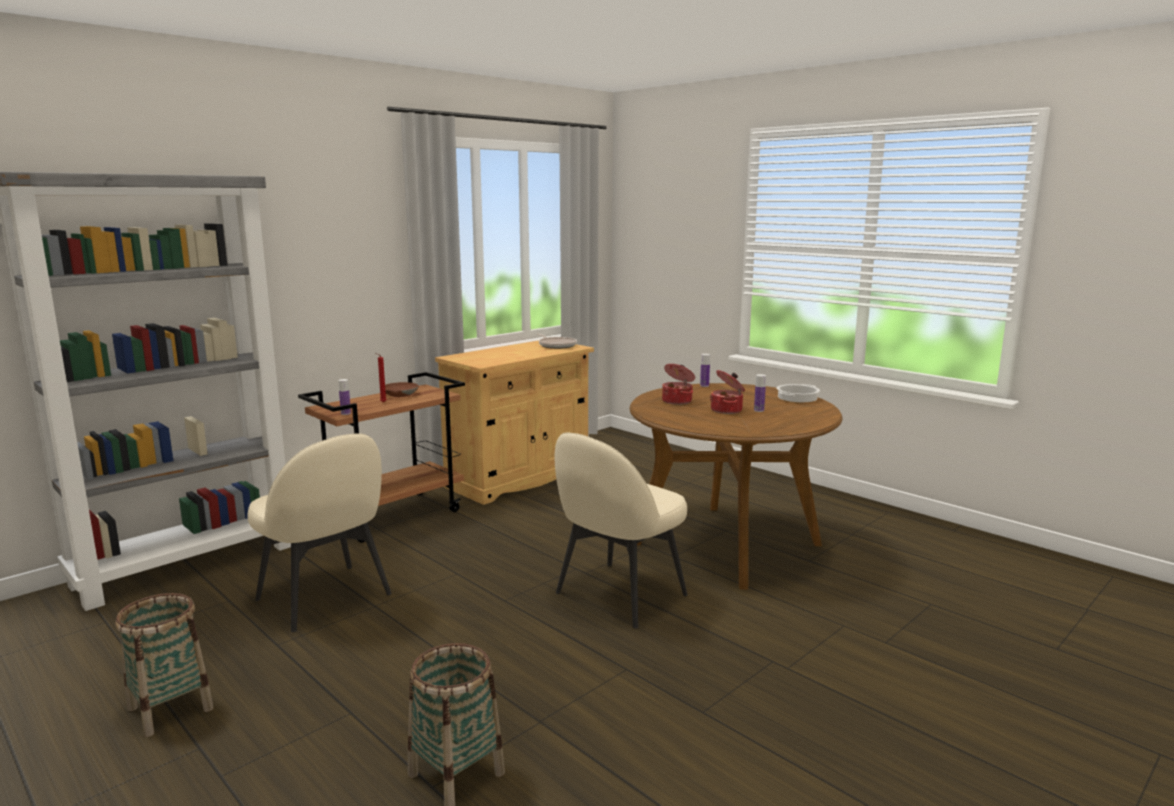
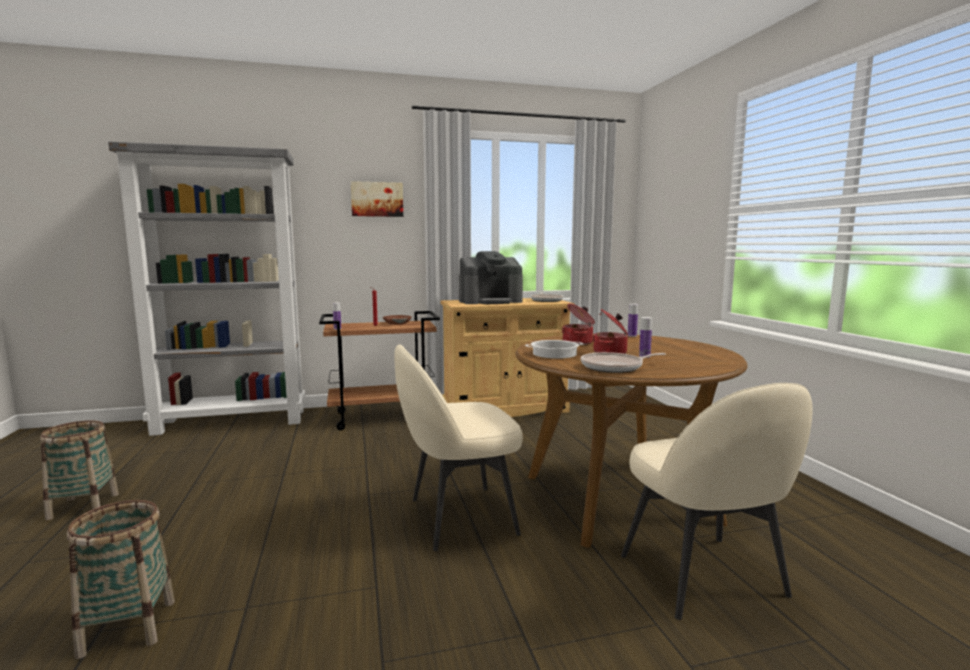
camera: 30 degrees right, 5 degrees down
beige chair [247,434,392,632] -> beige chair moved to [621,383,812,620]
cooking pot [776,384,820,402] -> cooking pot moved to [525,340,584,359]
none -> picture [351,181,403,217]
none -> coffee machine [459,251,523,304]
none -> frying pan [581,352,666,373]

